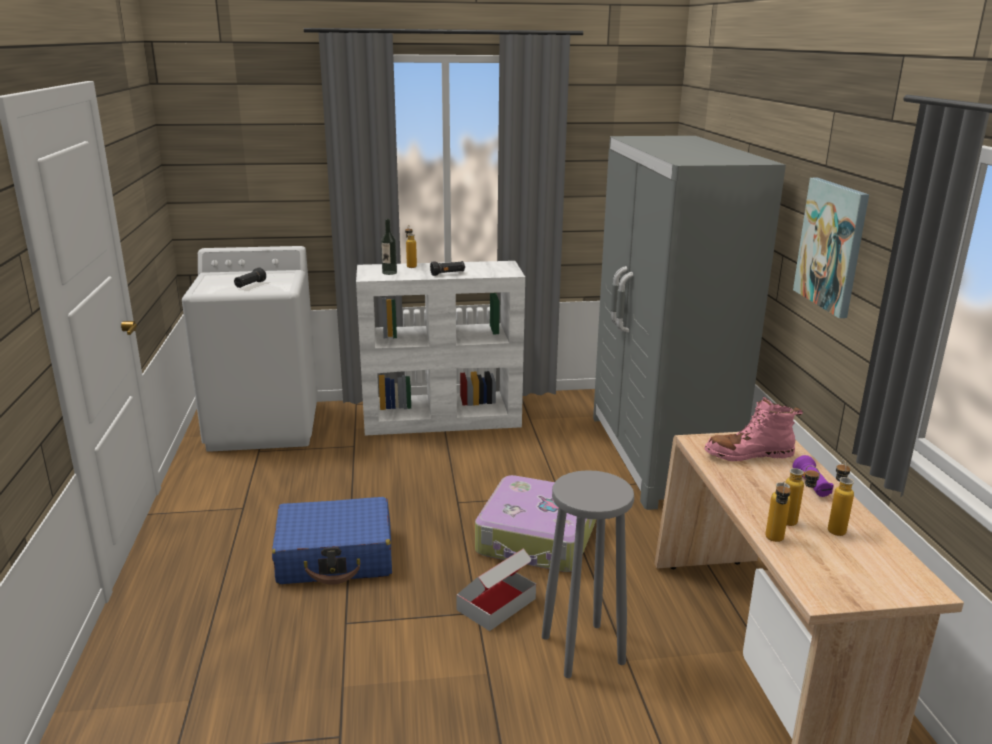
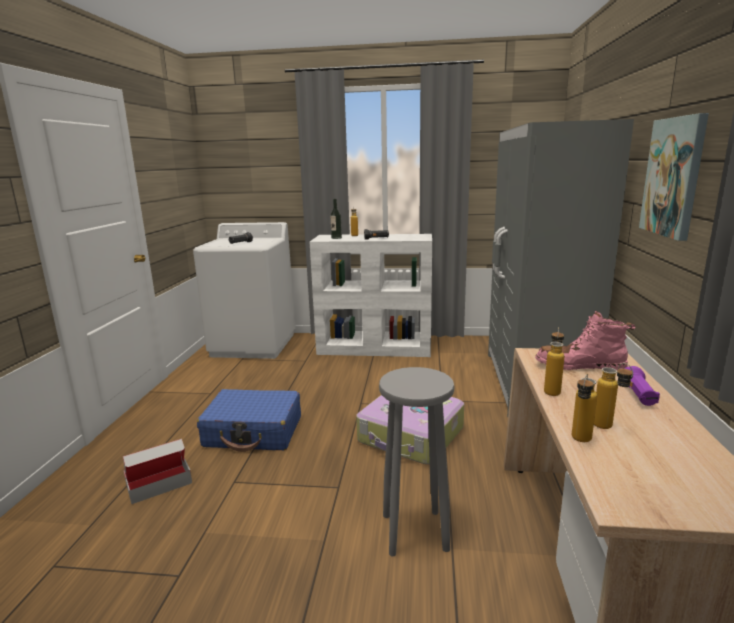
camera: 15 degrees right, 5 degrees down
cardboard box [456,548,536,631] -> cardboard box moved to [123,439,192,504]
bottle [828,460,854,536] -> bottle moved to [544,327,564,396]

